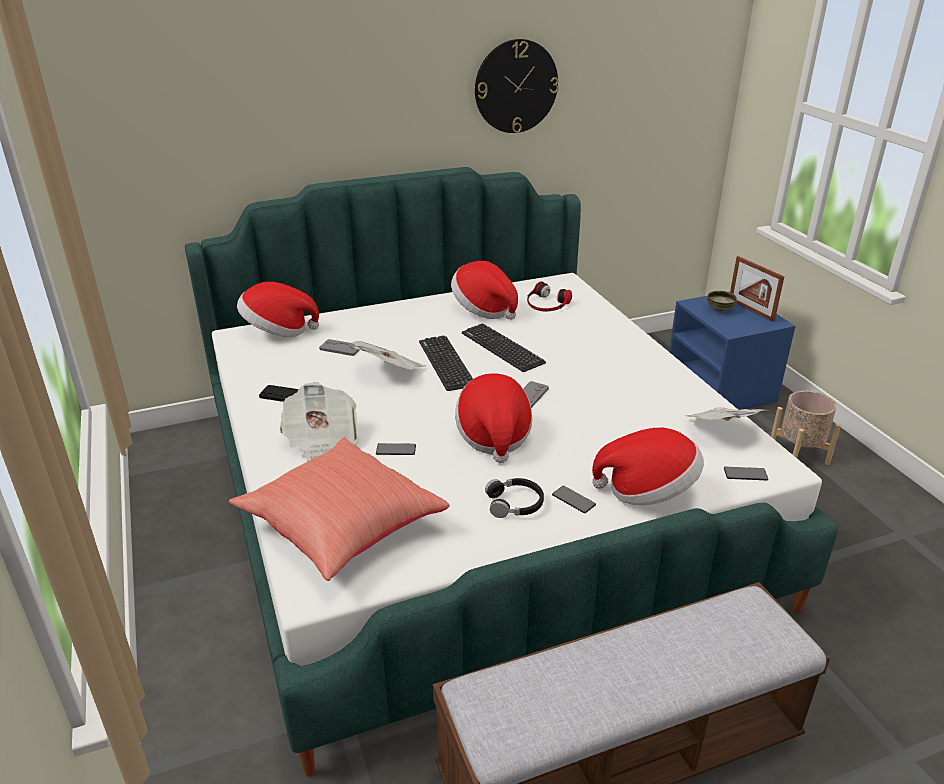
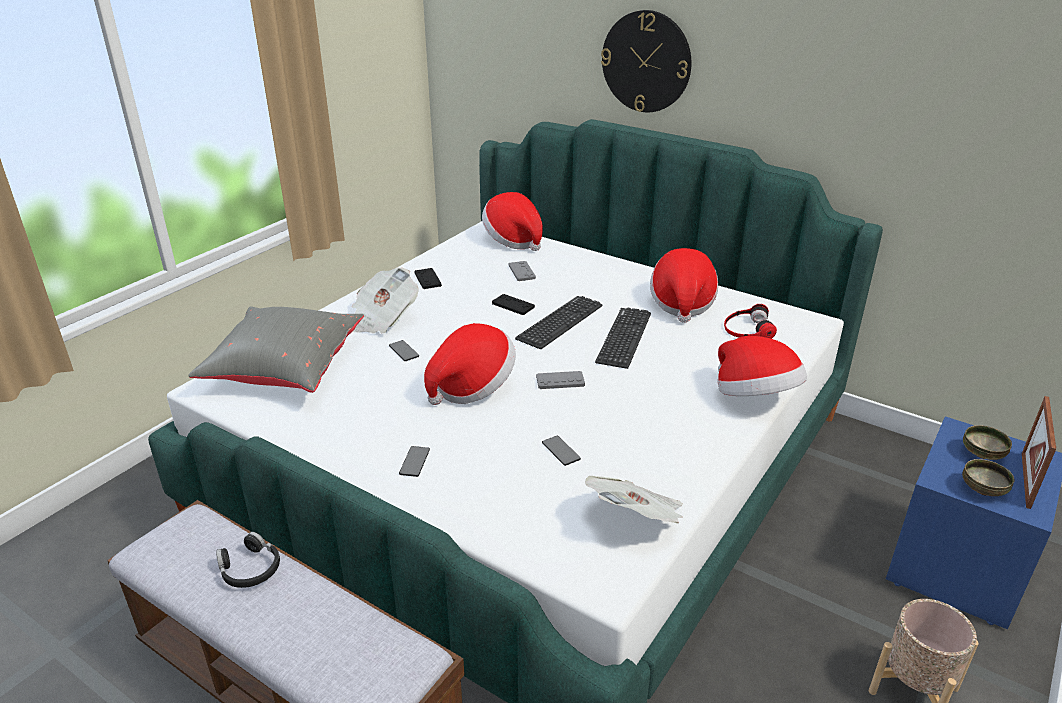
camera: 55 degrees right, 0 degrees up
red pillow [229,437,450,581] -> grey pillow [189,306,364,393]
newspaper [352,341,426,370] -> black game controller [492,294,535,315]
wall clock [475,39,559,133] -> wall clock moved to [601,10,691,112]
black headphones [485,478,544,518] -> black headphones moved to [216,532,280,588]
hat [592,427,704,505] -> hat moved to [717,336,807,396]
phone [724,467,768,480] -> phone moved to [542,436,581,466]
none -> bowl [962,459,1014,496]

